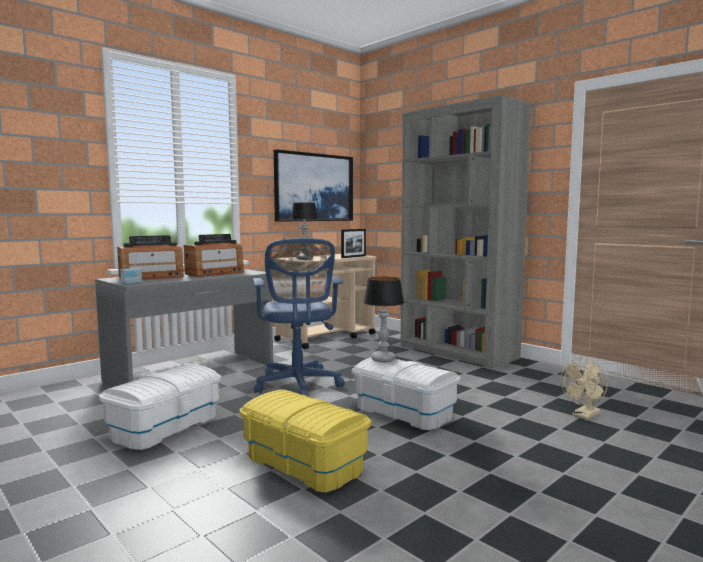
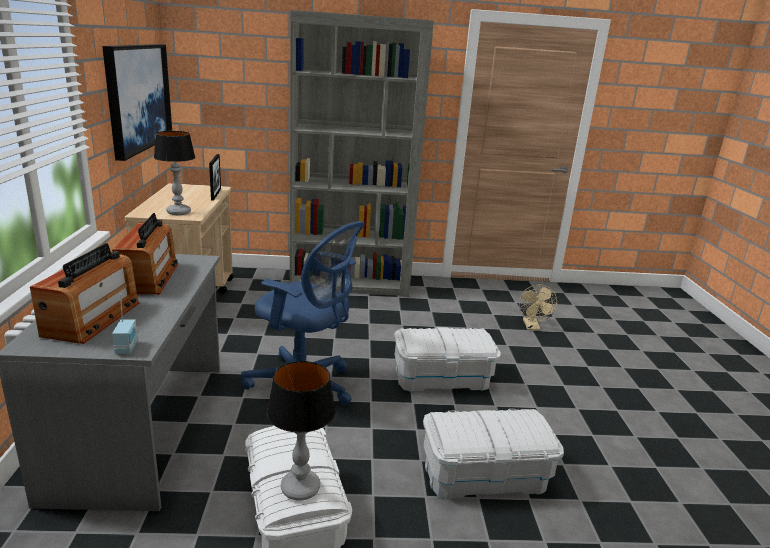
camera: 50 degrees left, 15 degrees up
yellow storage box [239,390,372,493] -> white storage box [423,409,564,500]
table lamp [364,277,404,362] -> table lamp moved to [267,361,336,501]

